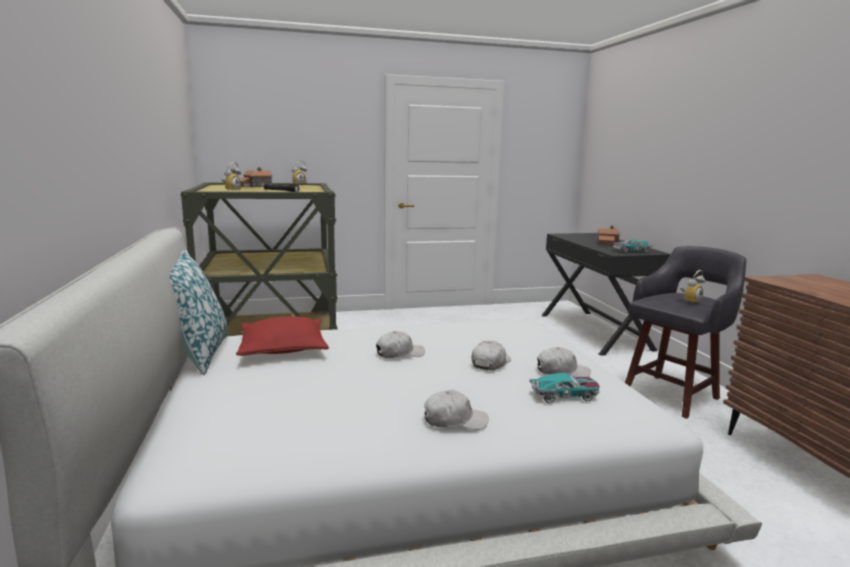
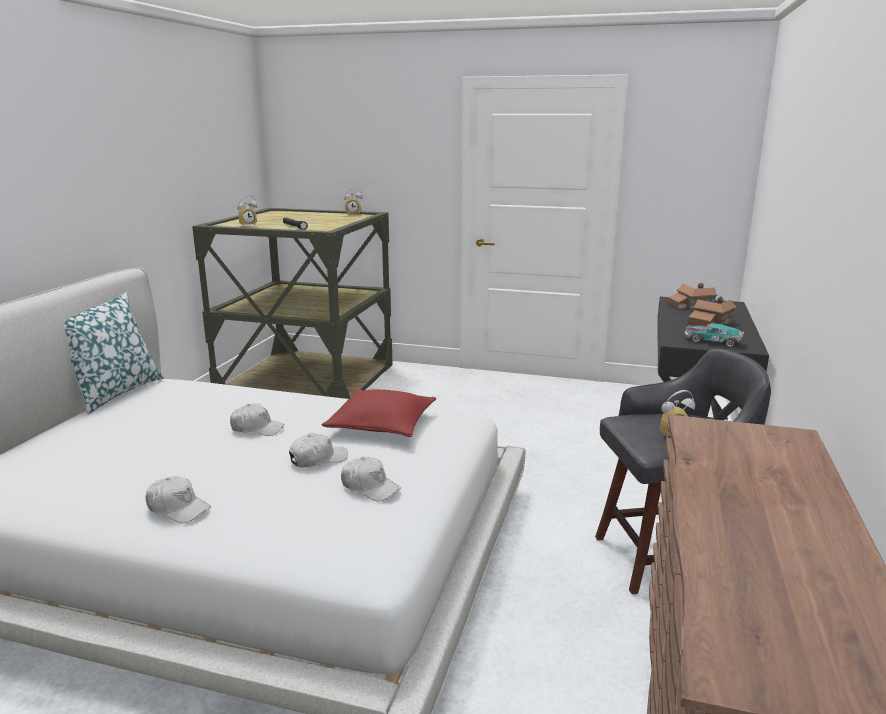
camera: 30 degrees right, 5 degrees up
red pillow [236,316,329,356] -> red pillow moved to [322,389,436,437]
toy house [240,167,272,187] -> toy house moved to [668,283,717,310]
toy car [530,373,600,403] -> none

